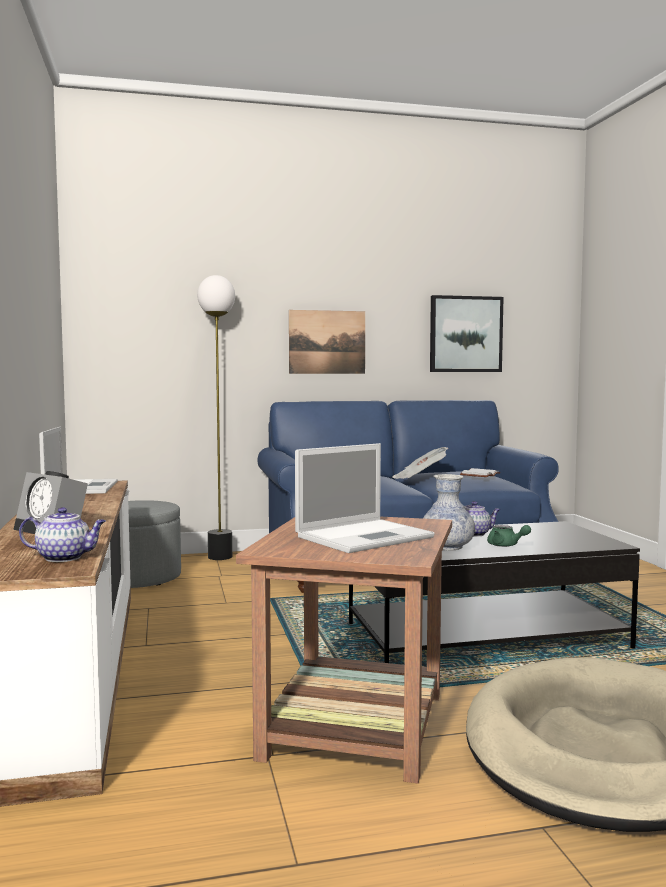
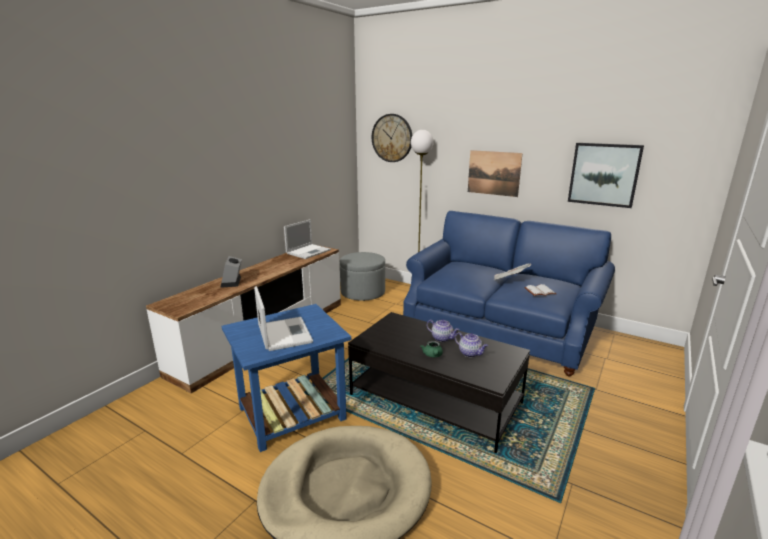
camera: 45 degrees right, 15 degrees up
teapot [19,507,106,562] -> teapot moved to [455,332,488,357]
brown side table [236,517,452,784] -> blue side table [221,304,351,452]
laptop [295,443,435,553] -> laptop turned 120 degrees counterclockwise [254,286,313,351]
vase [423,474,475,551] -> none
none -> wall clock [372,114,413,162]

